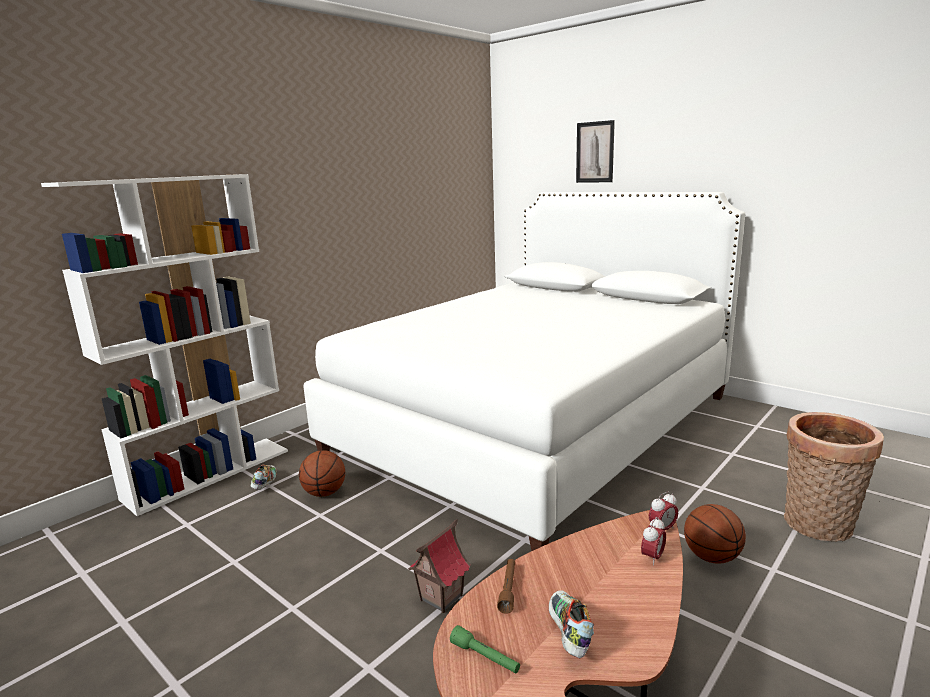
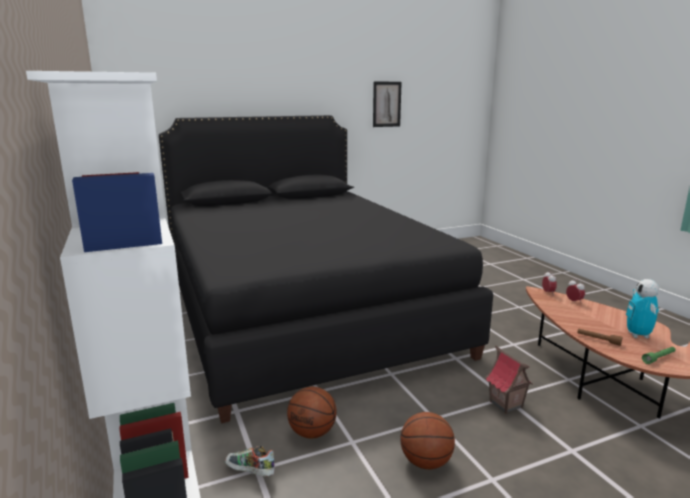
camera: 65 degrees left, 0 degrees up
white bed [303,192,745,551] -> black bed [159,115,493,423]
shoe [549,590,594,658] -> toy robot [626,279,659,338]
picture [576,120,615,183] -> picture moved to [373,81,402,127]
basketball [684,504,746,564] -> basketball moved to [400,412,455,469]
basket [784,412,884,542] -> none

